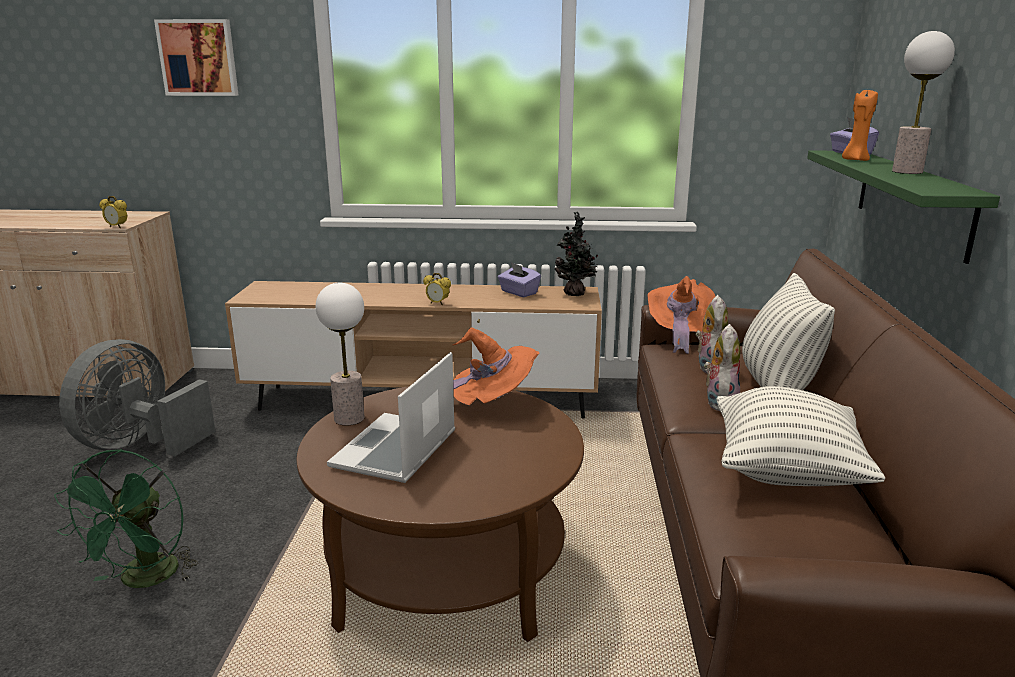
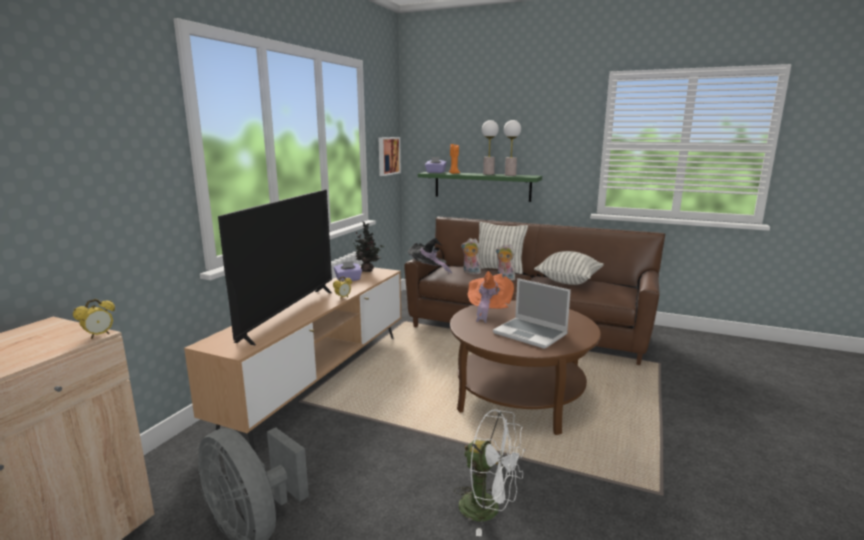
camera: 70 degrees left, 5 degrees down
green fan [54,449,198,588] -> white fan [454,410,525,536]
picture [154,19,238,96] -> picture moved to [379,137,401,176]
table lamp [316,283,364,425] -> table lamp moved to [504,120,521,176]
orange hat [648,276,716,354] -> black hat [408,238,452,275]
none -> television [218,190,332,345]

